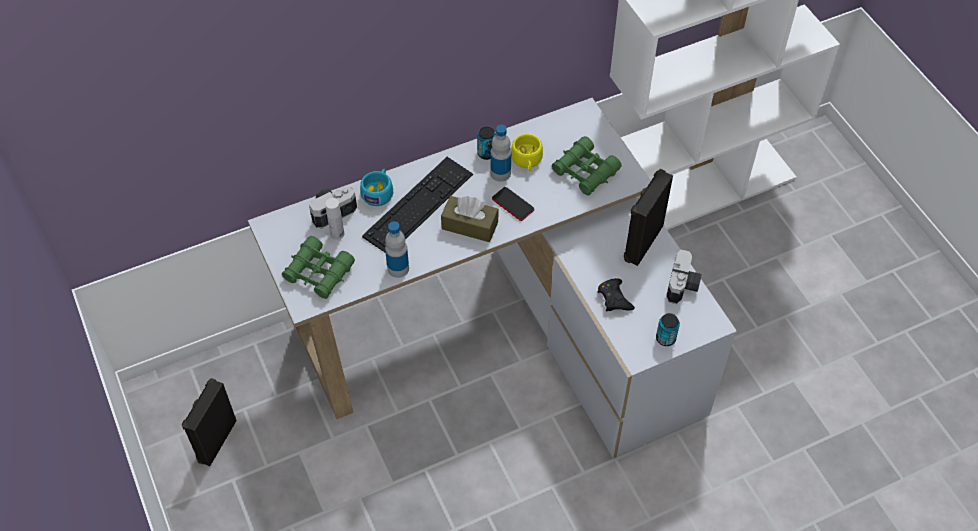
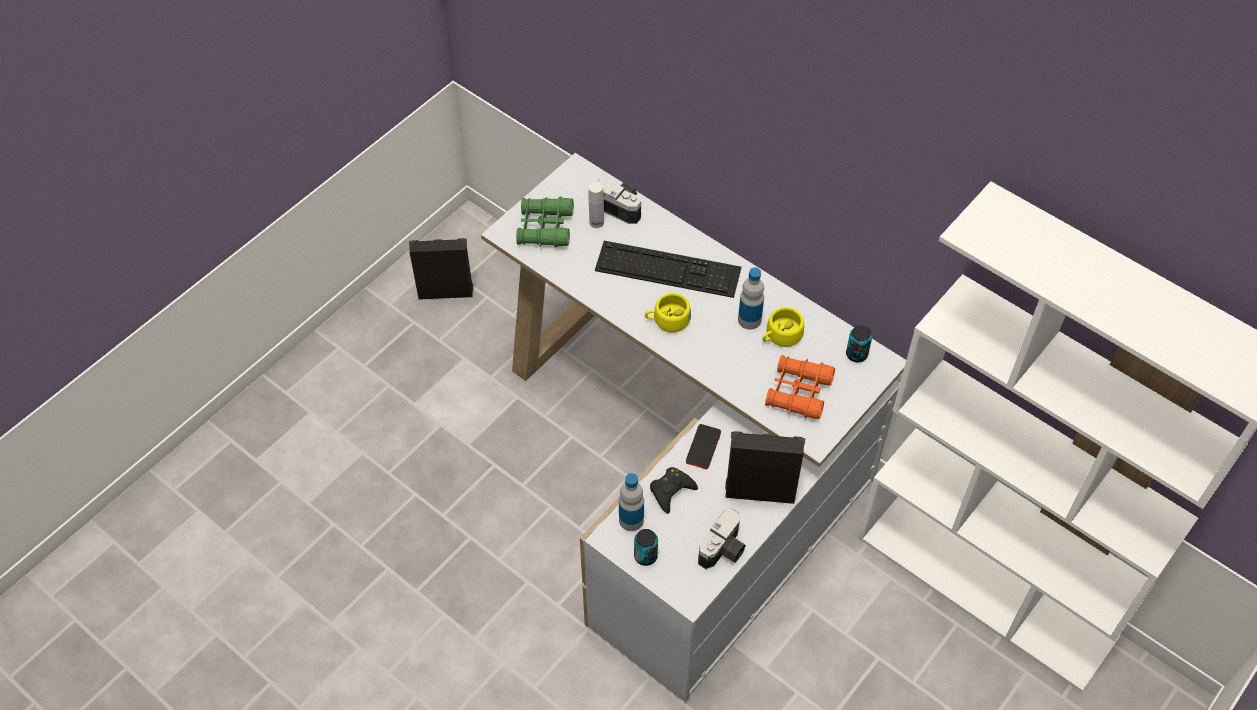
camera: 65 degrees right, 0 degrees up
turquoise cup [360,169,393,206] -> none
bottle [385,221,409,278] -> bottle moved to [619,473,644,531]
brown tissue box [441,196,498,242] -> yellow cup [645,293,691,332]
can [477,127,496,160] -> can moved to [846,325,872,362]
phone [492,187,534,221] -> phone moved to [686,424,721,469]
green binoculars [552,136,622,195] -> orange binoculars [765,355,835,420]
camera [666,249,702,304] -> camera turned 45 degrees counterclockwise [698,508,746,569]

